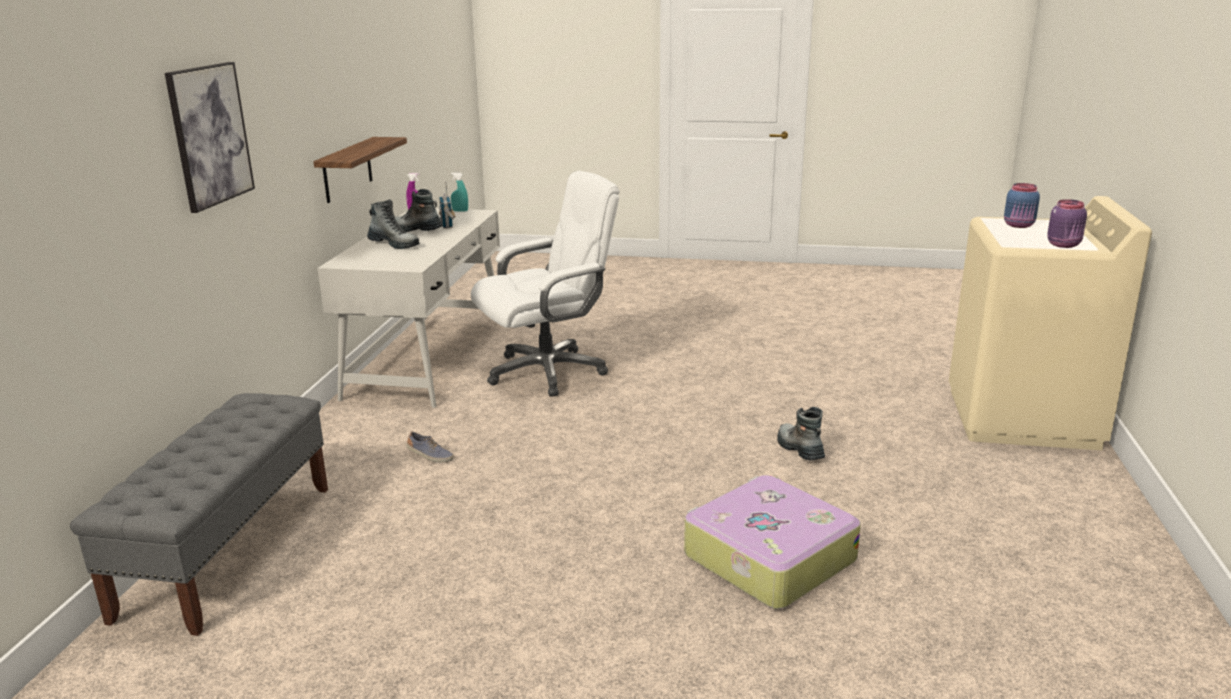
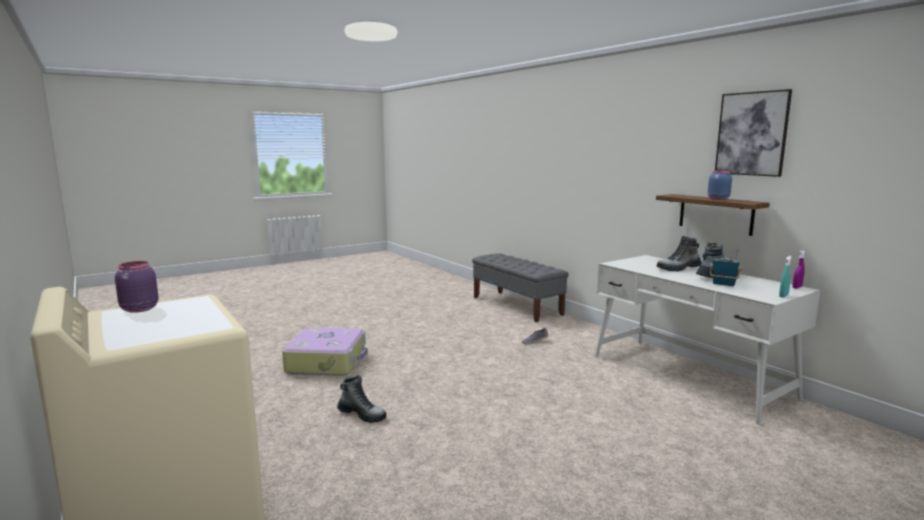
camera: 135 degrees right, 10 degrees down
picture [165,62,255,213] -> picture moved to [715,89,792,177]
white office chair [471,171,619,396] -> none
blue jar [1004,183,1040,228] -> blue jar moved to [708,170,732,200]

